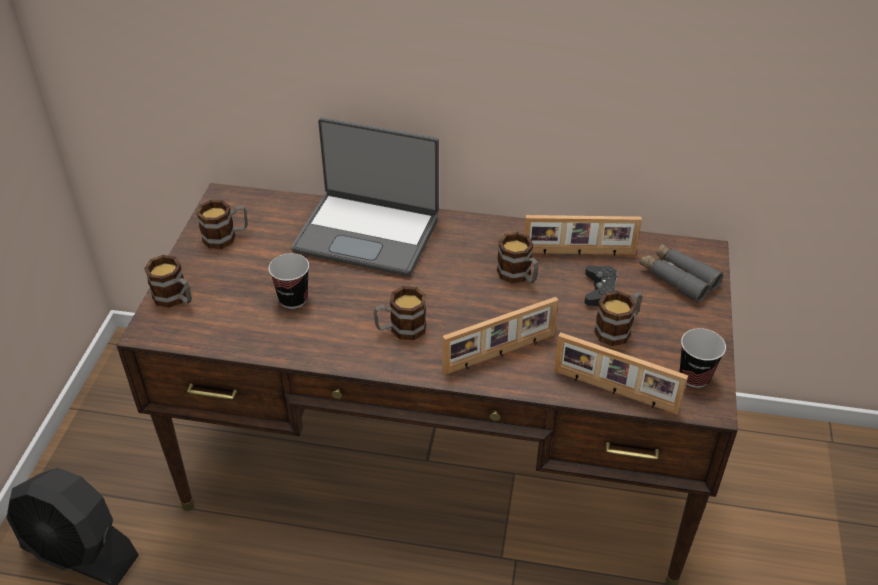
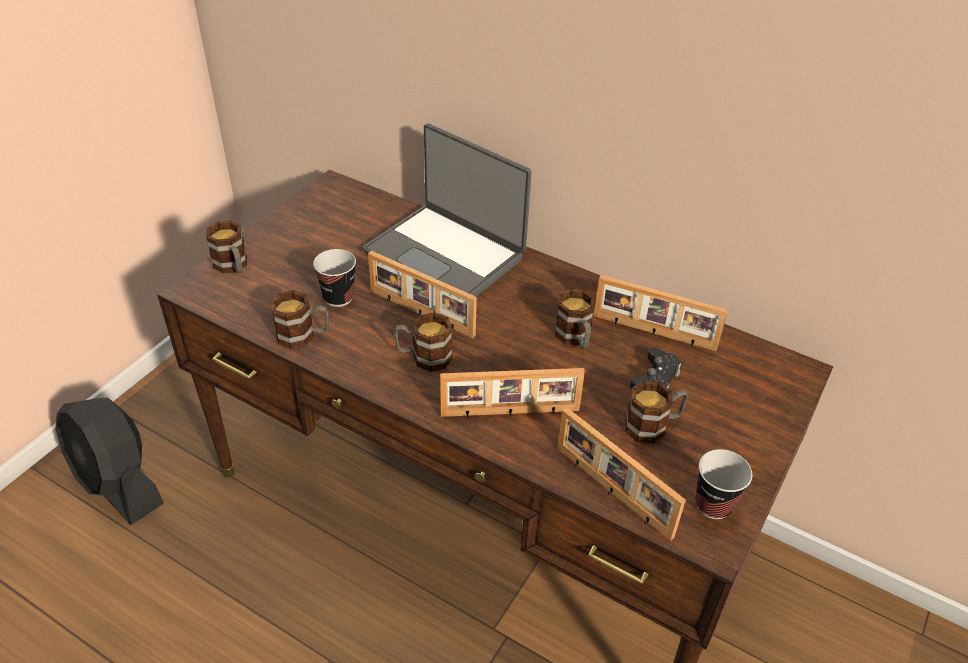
camera: 20 degrees right, 0 degrees up
mug [196,200,248,249] -> mug moved to [270,290,329,348]
grey binoculars [640,243,723,303] -> none
none -> picture frame [368,251,477,339]

